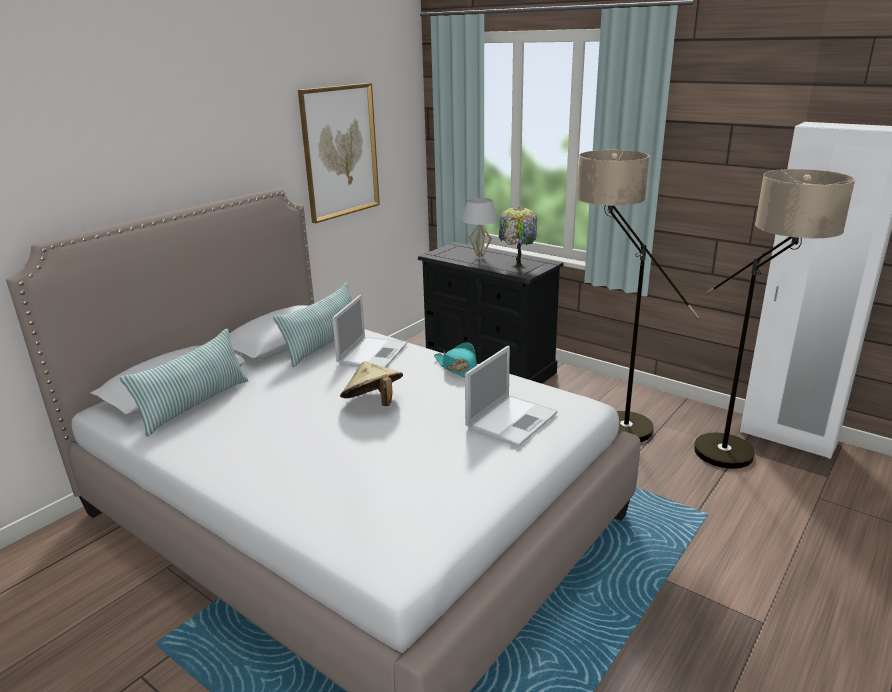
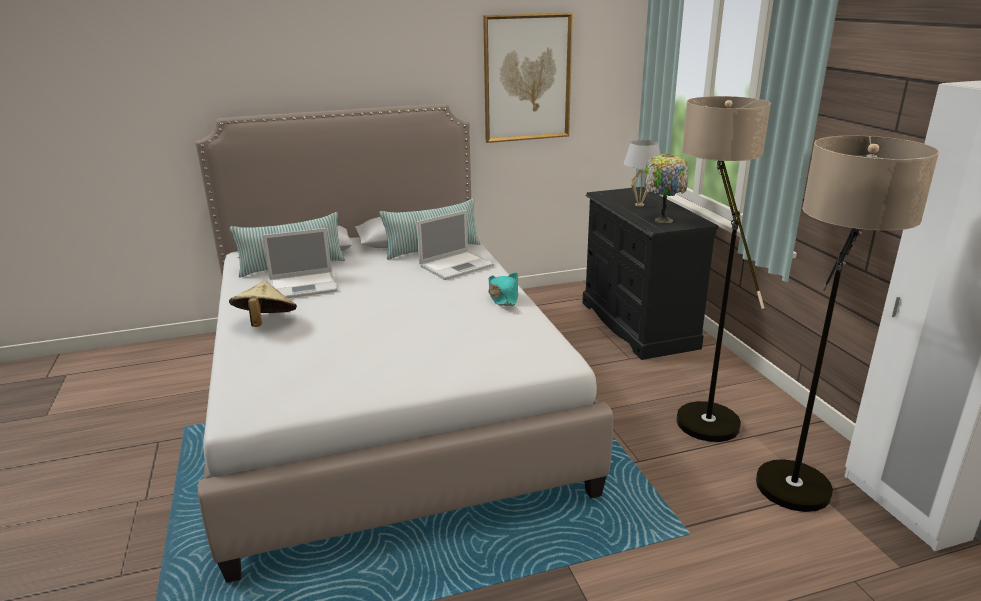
camera: 35 degrees right, 0 degrees up
beige hat [340,361,403,406] -> beige hat moved to [229,281,297,327]
laptop [465,346,558,447] -> laptop moved to [262,228,337,298]

